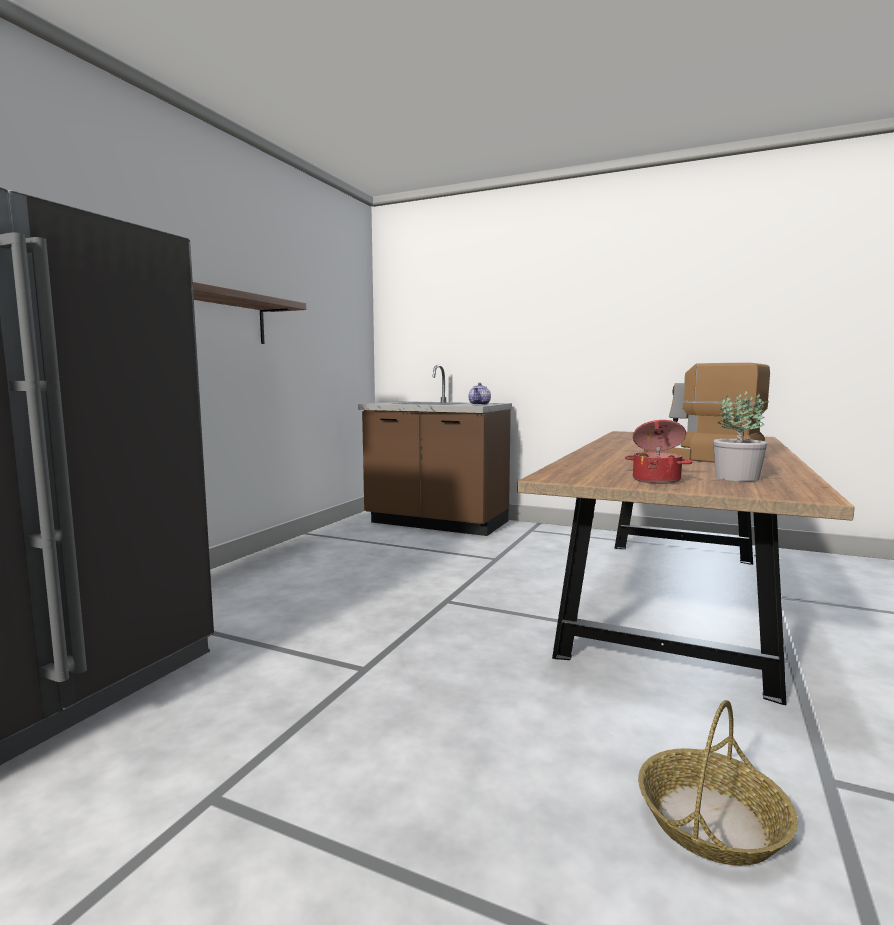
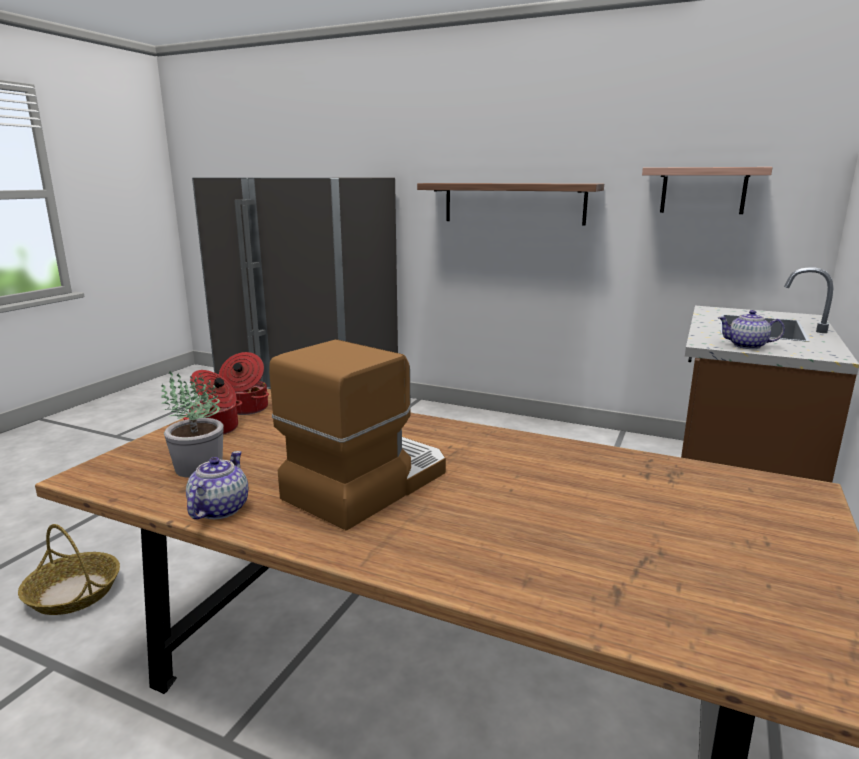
camera: 90 degrees right, 10 degrees up
none -> teapot [186,451,248,519]
none -> cooking pot [219,352,269,415]
none -> shelf [642,167,773,214]

